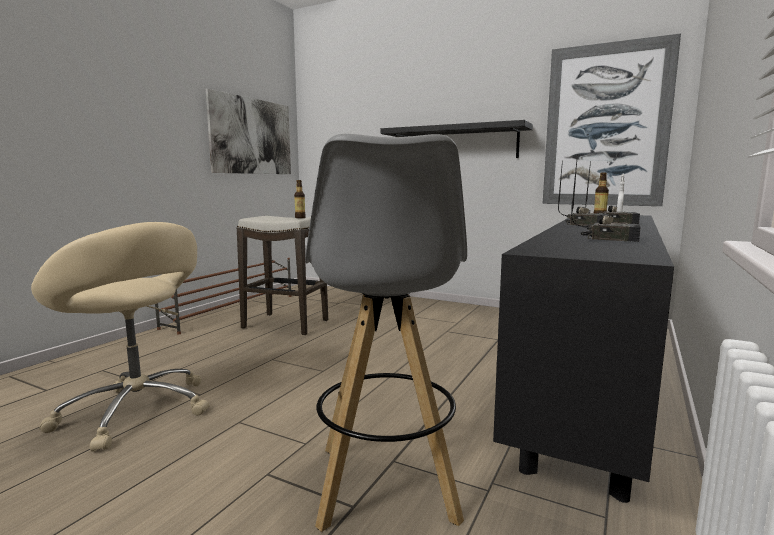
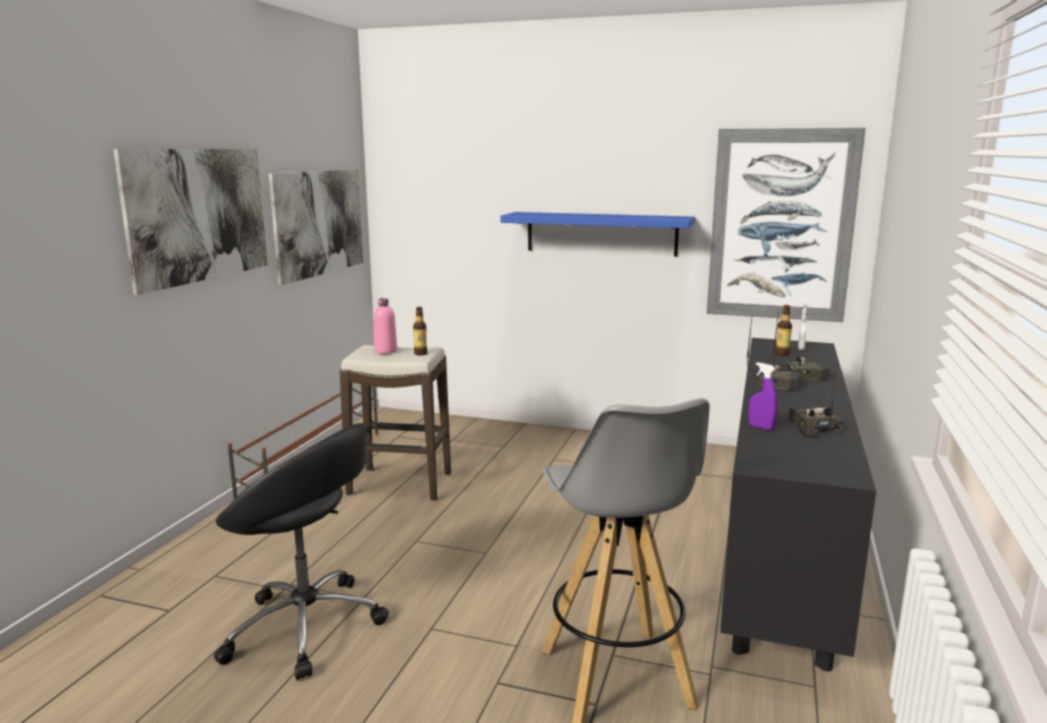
camera: 10 degrees left, 5 degrees up
beige office chair [31,222,210,451] -> black office chair [214,423,389,680]
black shelf [381,120,533,158] -> blue shelf [501,212,695,257]
radio [571,154,640,242] -> radio turned 120 degrees counterclockwise [789,360,844,438]
none -> picture [113,149,268,295]
none -> pink bottle [374,298,397,354]
none -> purple spray bottle [749,362,778,431]

